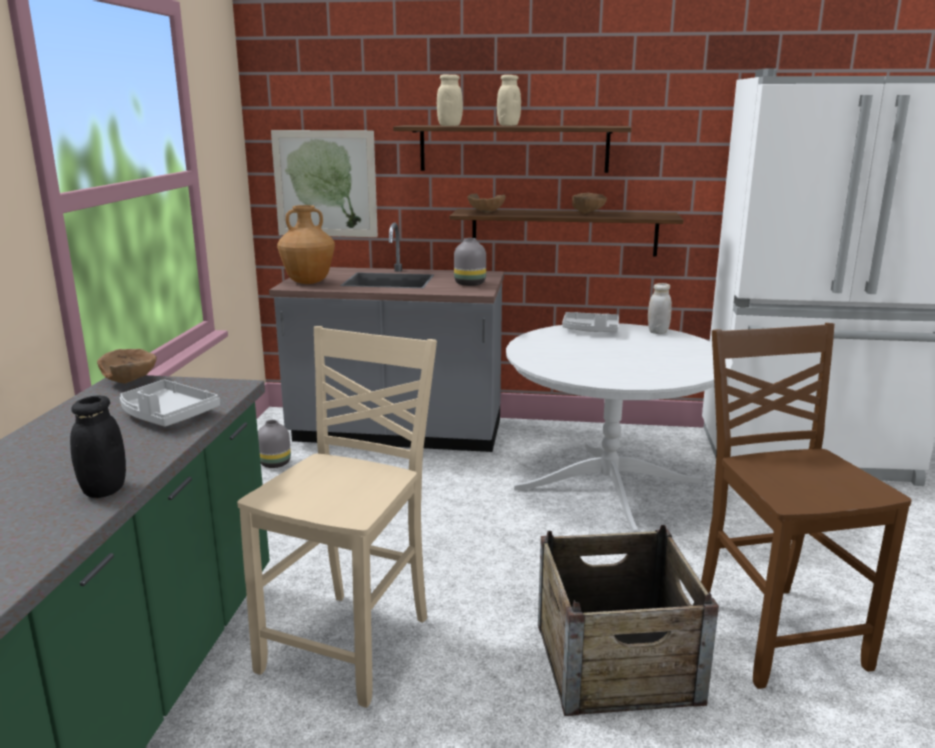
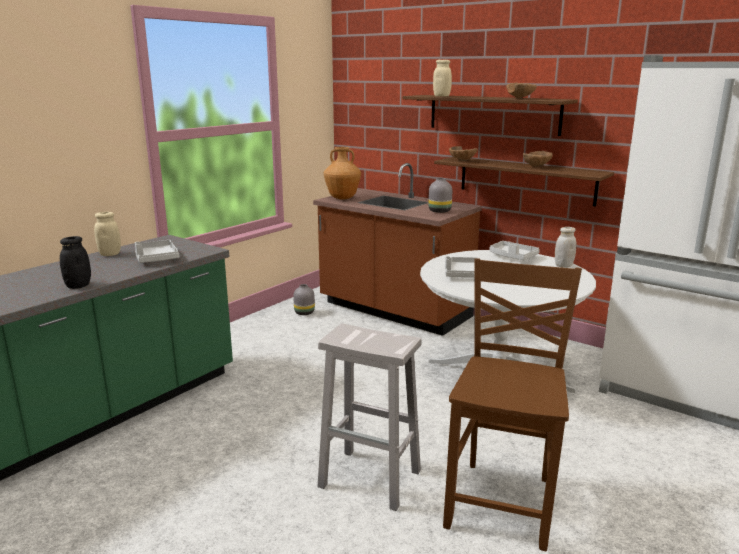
camera: 30 degrees right, 0 degrees up
brown bowl [97,349,157,383] -> brown bowl moved to [506,83,537,99]
beige chair [237,326,437,708] -> none
grey counter [269,222,504,452] -> brown counter [313,163,482,336]
picture [271,130,378,237] -> none
beige jar [497,75,521,126] -> beige jar moved to [94,212,121,256]
crate [538,525,719,716] -> white stool [317,323,421,511]
none -> grey tray [445,256,475,278]

